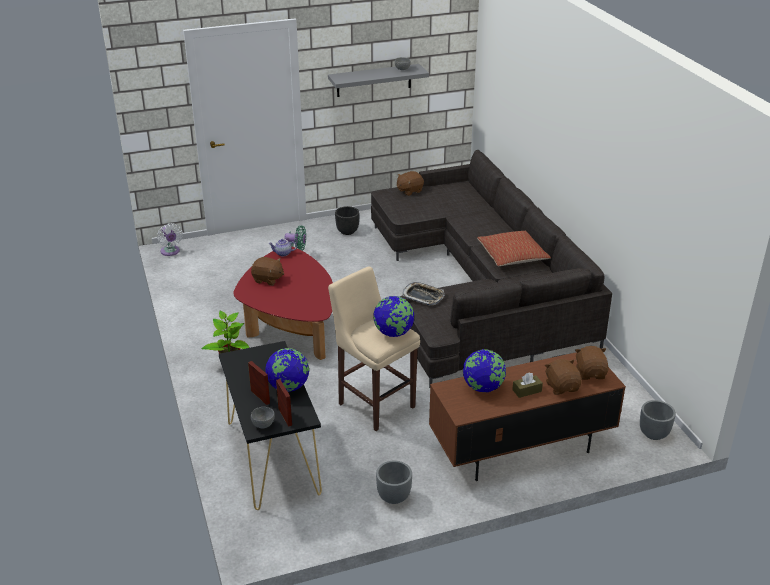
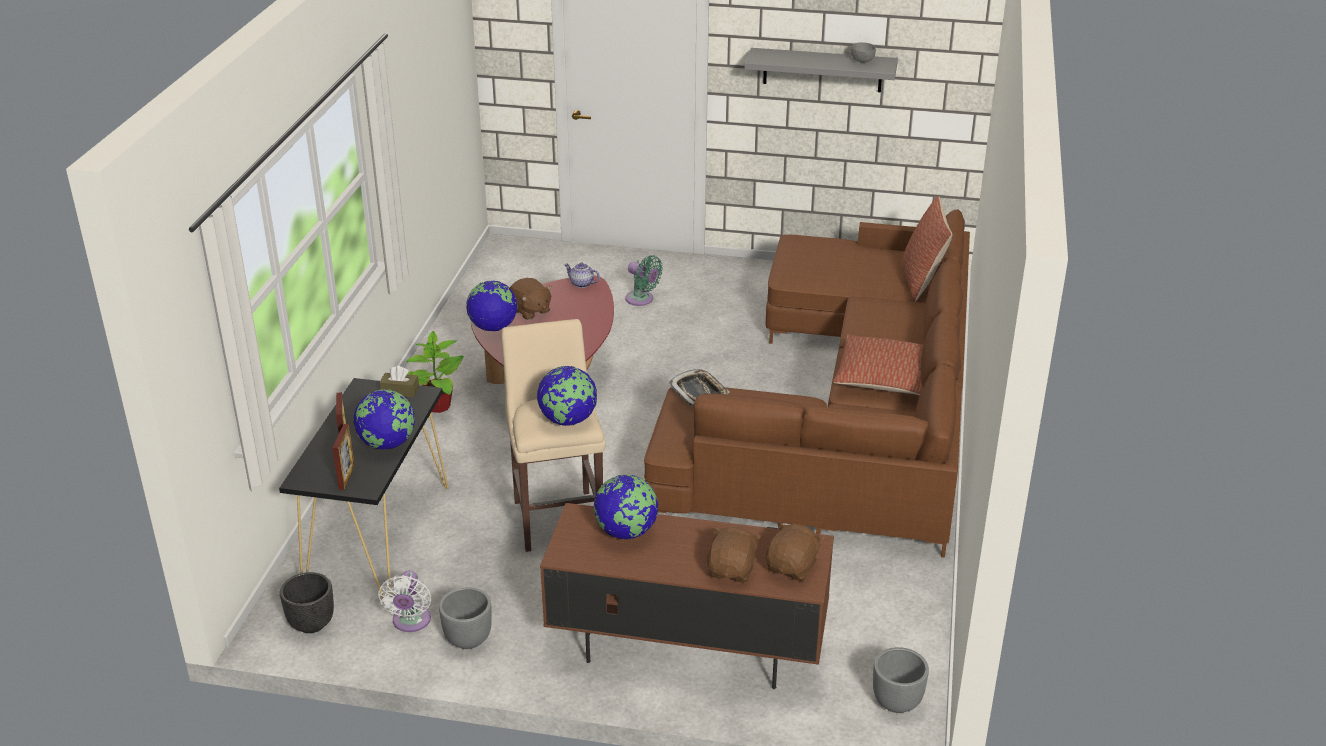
camera: 30 degrees right, 0 degrees up
white fan [157,223,183,256] -> white fan moved to [378,570,432,632]
grey bowl [251,407,275,429] -> none
black planter [335,206,360,235] -> black planter moved to [280,572,334,633]
grey sofa [371,149,612,388] -> brown sofa [644,209,970,558]
brown plush toy [397,171,424,196] -> none
brown tissue box [512,373,543,398] -> brown tissue box moved to [379,366,419,398]
none -> globe [466,281,517,331]
none -> pillow [902,196,952,301]

